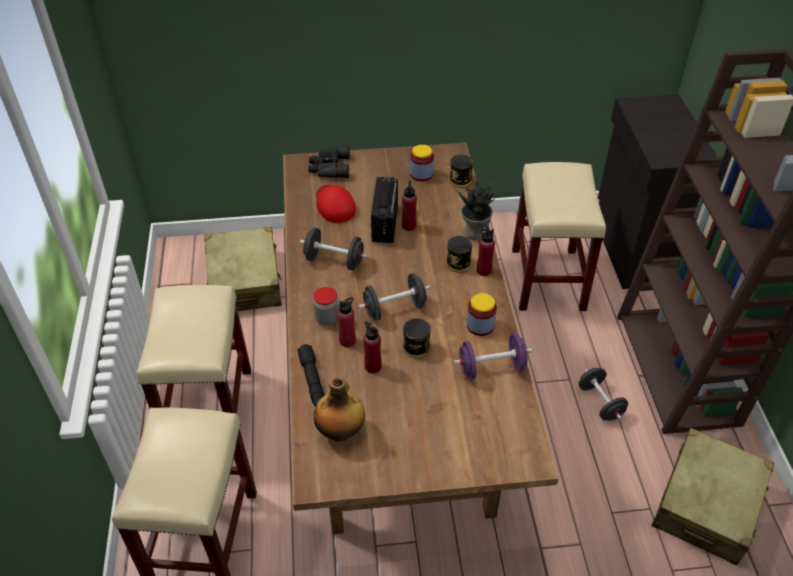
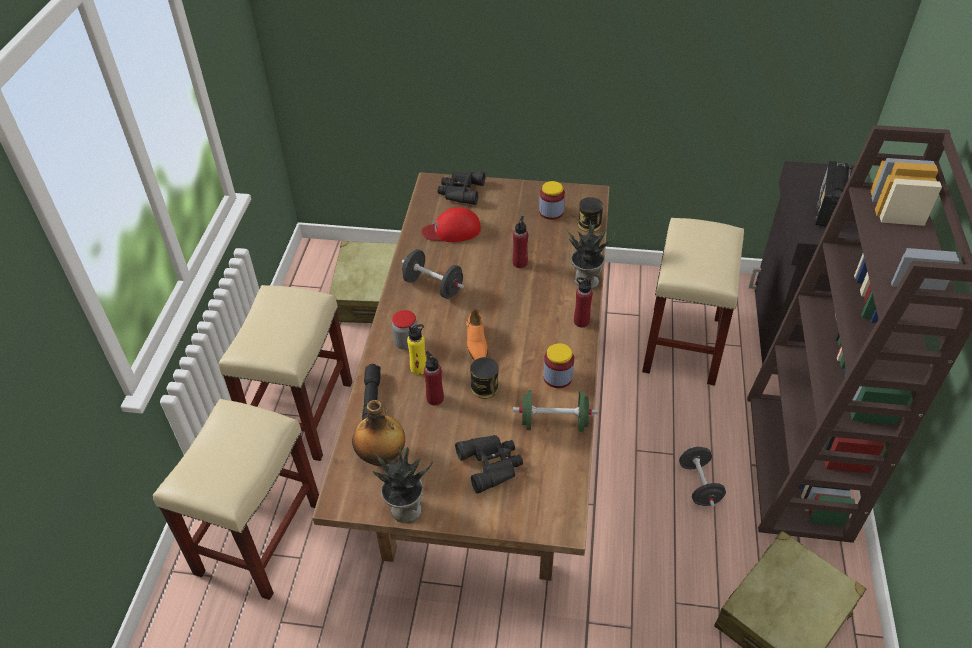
camera: 15 degrees right, 0 degrees up
red cap [316,185,356,223] -> red cap turned 90 degrees counterclockwise [421,207,481,242]
red bottle [337,297,356,347] -> yellow bottle [407,324,426,375]
black dumbbell [358,273,430,321] -> orange shoe [466,309,488,361]
radio [370,177,398,243] -> radio moved to [815,161,852,227]
can [446,236,472,272] -> none
purple dumbbell [454,334,533,380] -> green dumbbell [513,390,598,432]
none -> potted plant [373,446,433,523]
none -> black binoculars [455,435,523,493]

